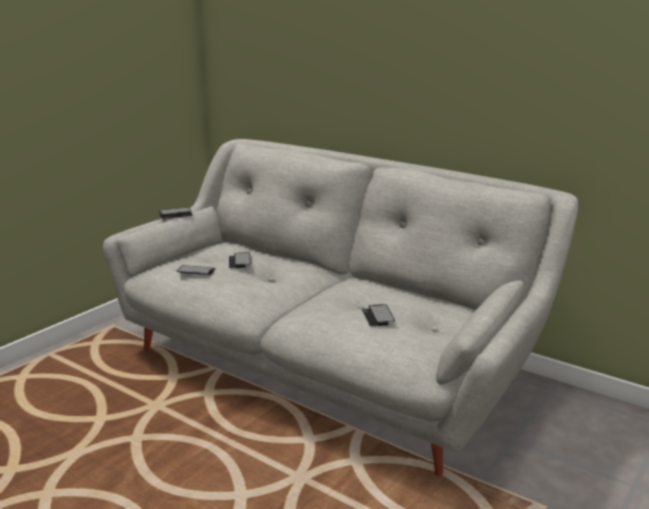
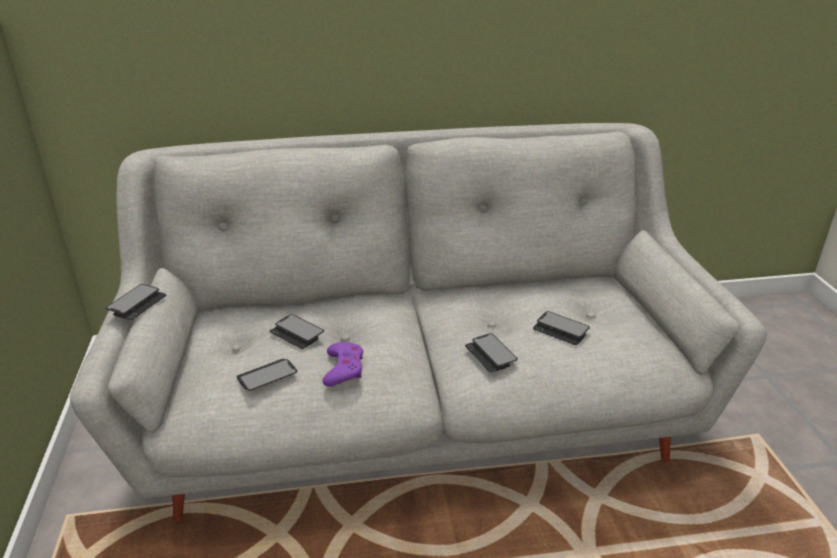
camera: 45 degrees left, 10 degrees up
none -> purple game controller [323,342,363,387]
none -> phone [465,333,518,372]

